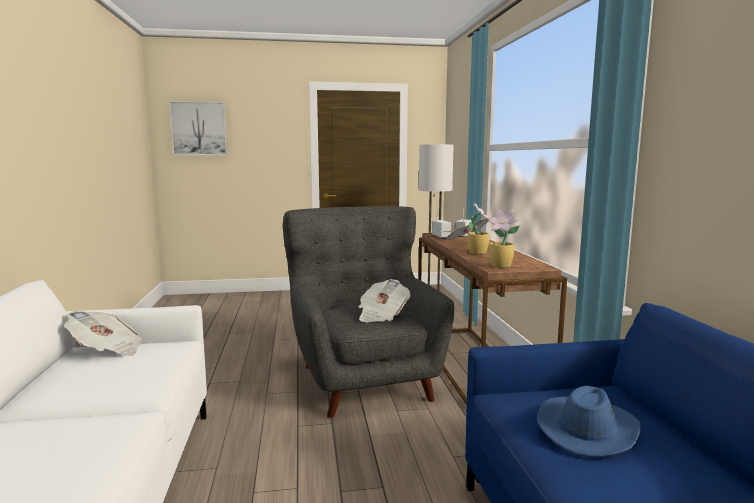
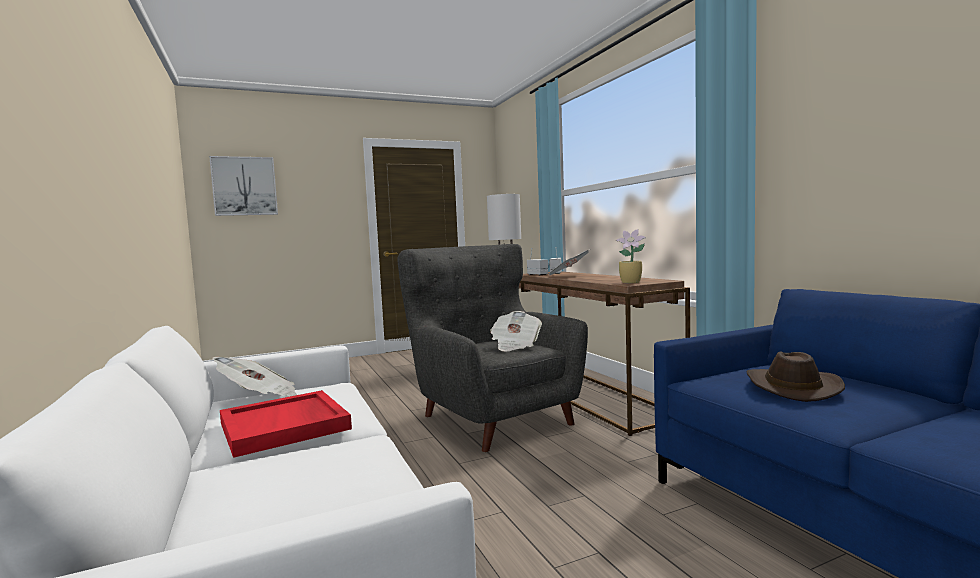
camera: 15 degrees left, 5 degrees down
potted plant [467,203,490,255] -> none
blue hat [537,386,641,457] -> brown hat [747,352,845,402]
none -> red tray [220,390,352,458]

